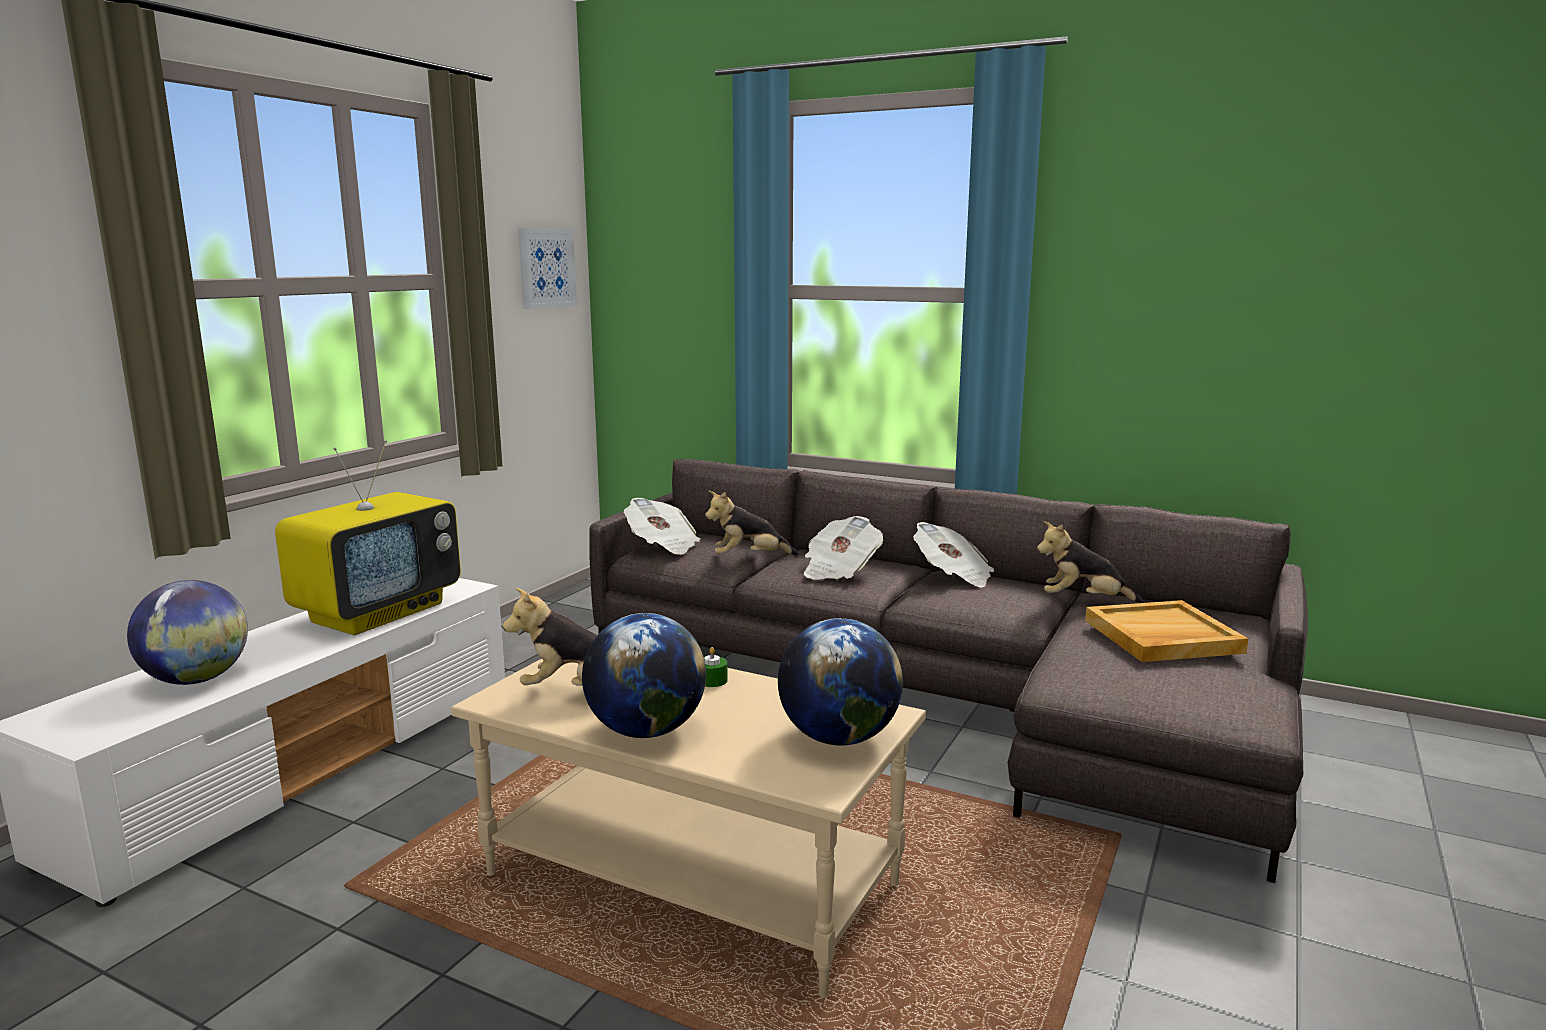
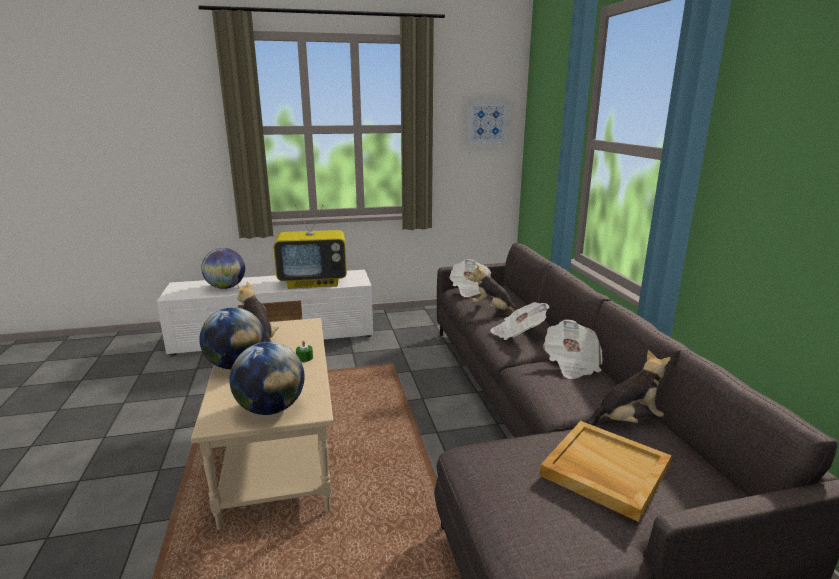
camera: 50 degrees right, 5 degrees up
plush toy [1037,521,1144,603] -> plush toy turned 105 degrees clockwise [588,350,671,426]

